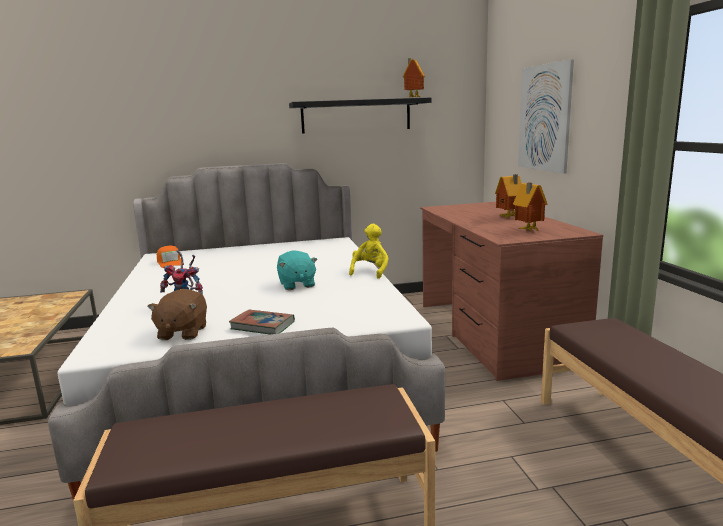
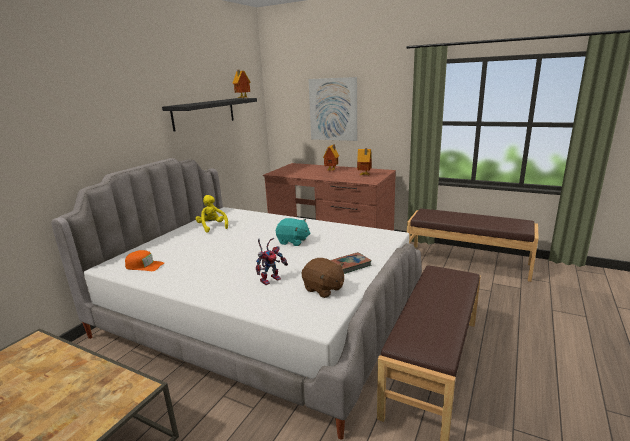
camera: 50 degrees left, 5 degrees up
yellow plush toy [349,224,389,279] -> yellow plush toy moved to [196,195,228,233]

